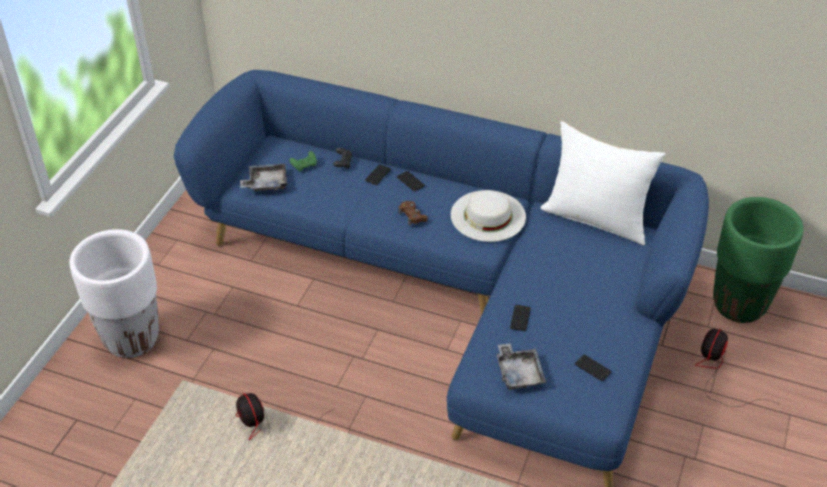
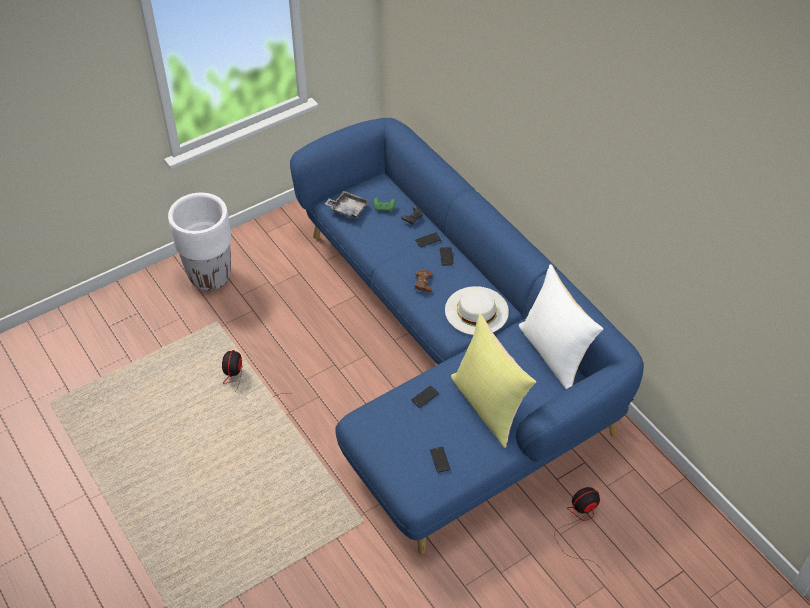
camera: 35 degrees right, 5 degrees up
grey tray [497,343,546,390] -> none
green planter [713,197,804,323] -> none
none -> yellow pillow [451,314,536,448]

